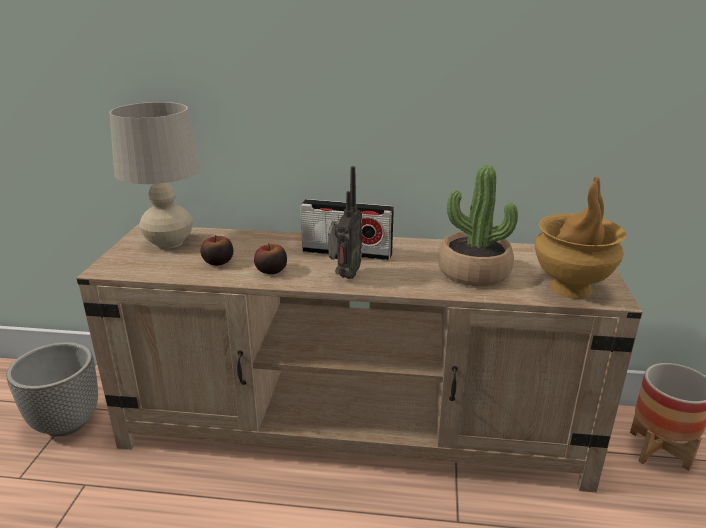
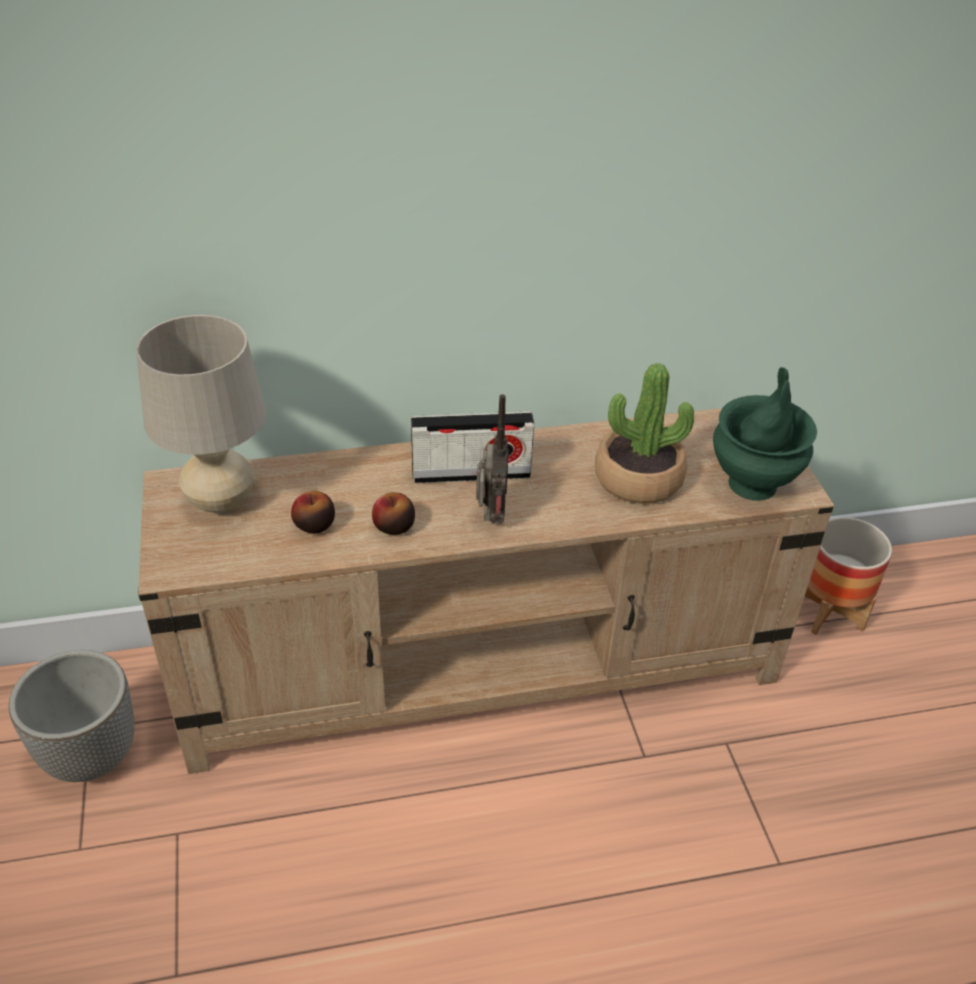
camera: 20 degrees left, 15 degrees up
brown vase [535,176,626,299] -> green vase [713,367,817,501]

